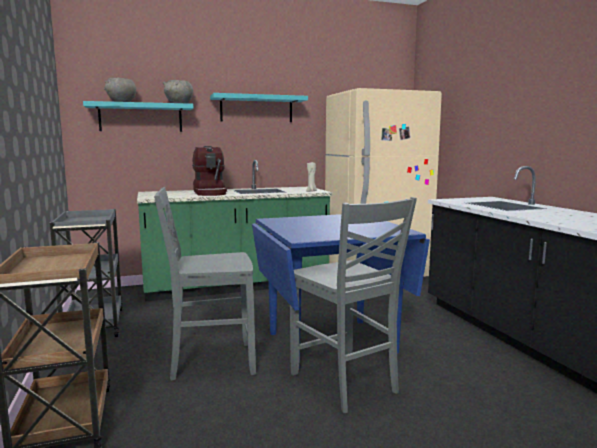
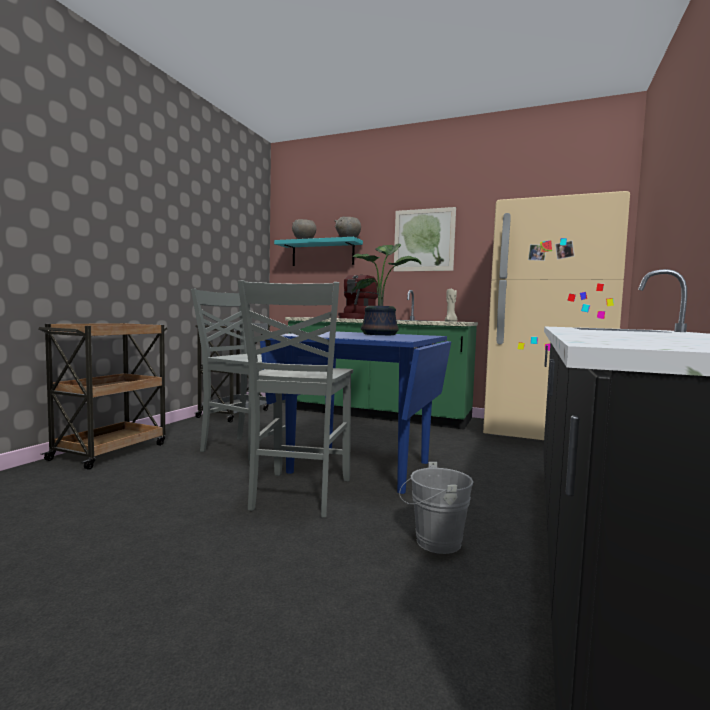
camera: 40 degrees right, 5 degrees down
turquoise shelf [210,93,308,122] -> picture [394,207,456,271]
none -> potted plant [352,243,421,335]
none -> grey bucket [399,462,473,554]

